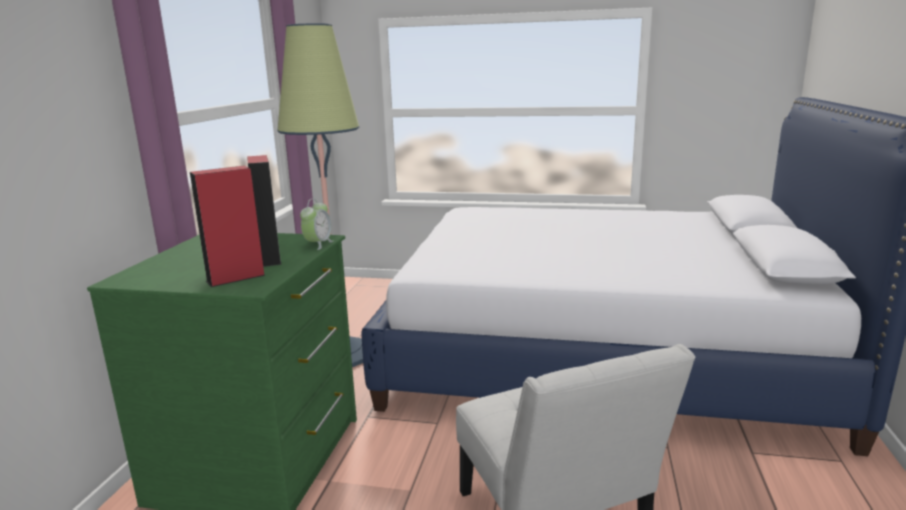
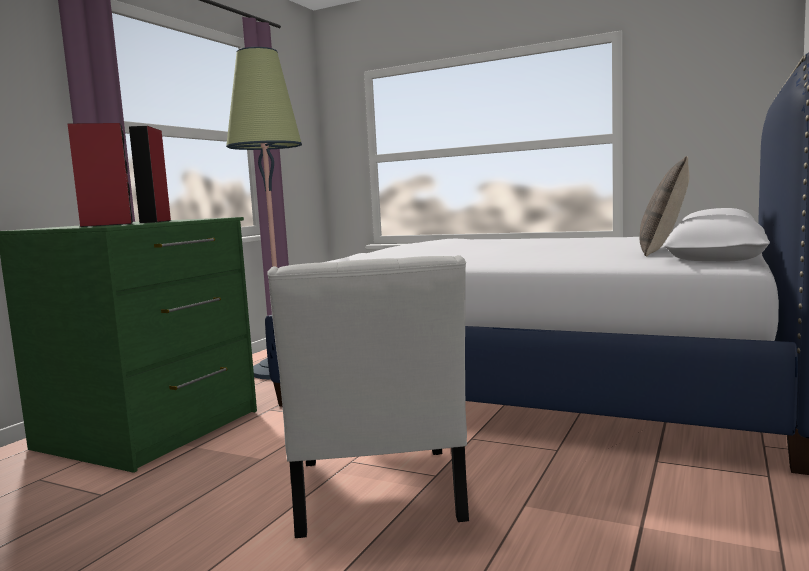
camera: 15 degrees right, 10 degrees down
alarm clock [300,199,333,250] -> none
none -> pillow [640,156,689,257]

